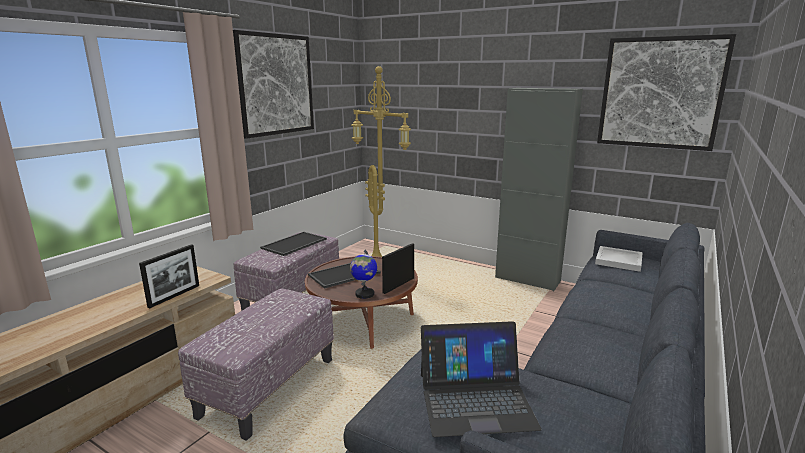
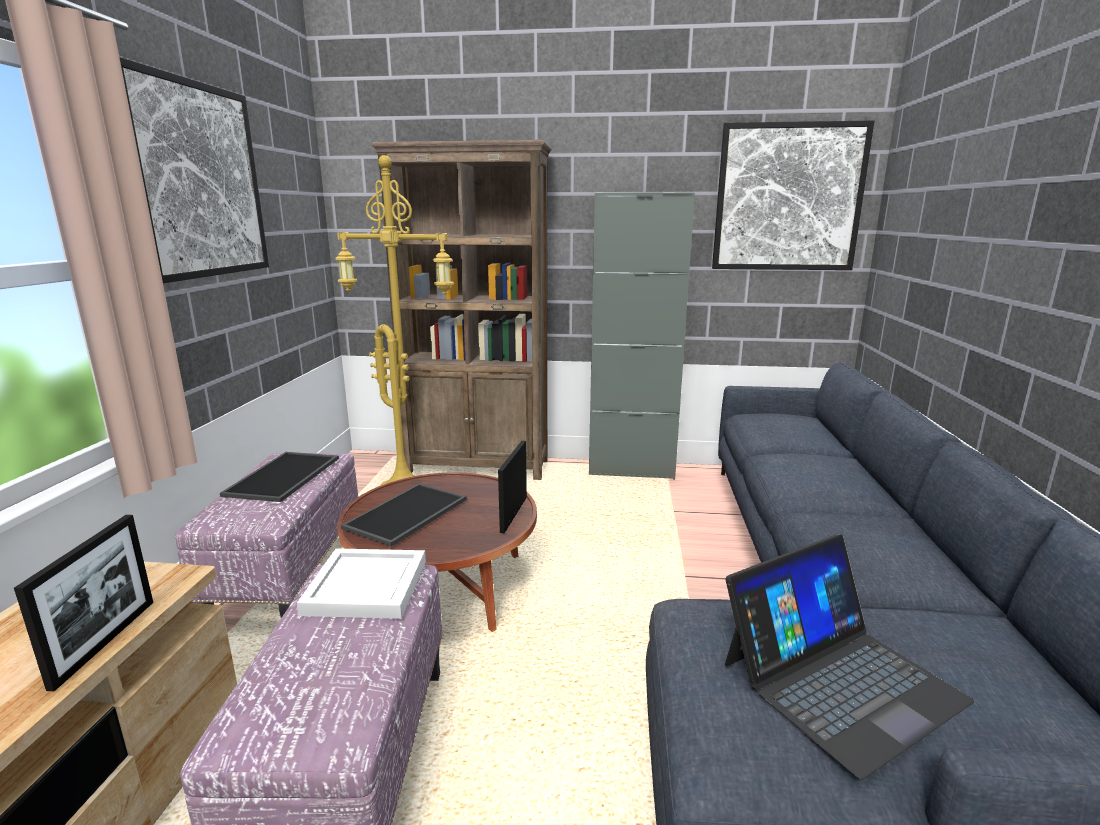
camera: 25 degrees left, 0 degrees up
globe [350,250,377,299] -> none
white tray [595,246,643,272] -> white tray moved to [297,548,426,619]
none -> brown bookcase [371,140,552,480]

